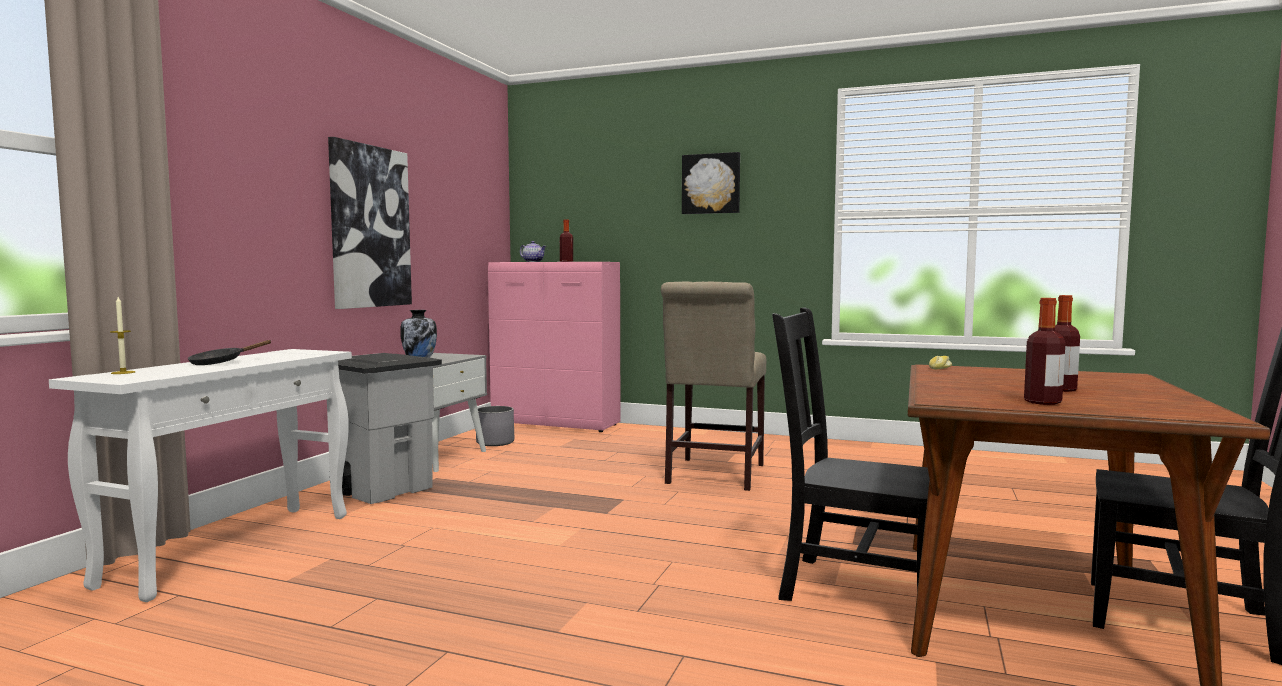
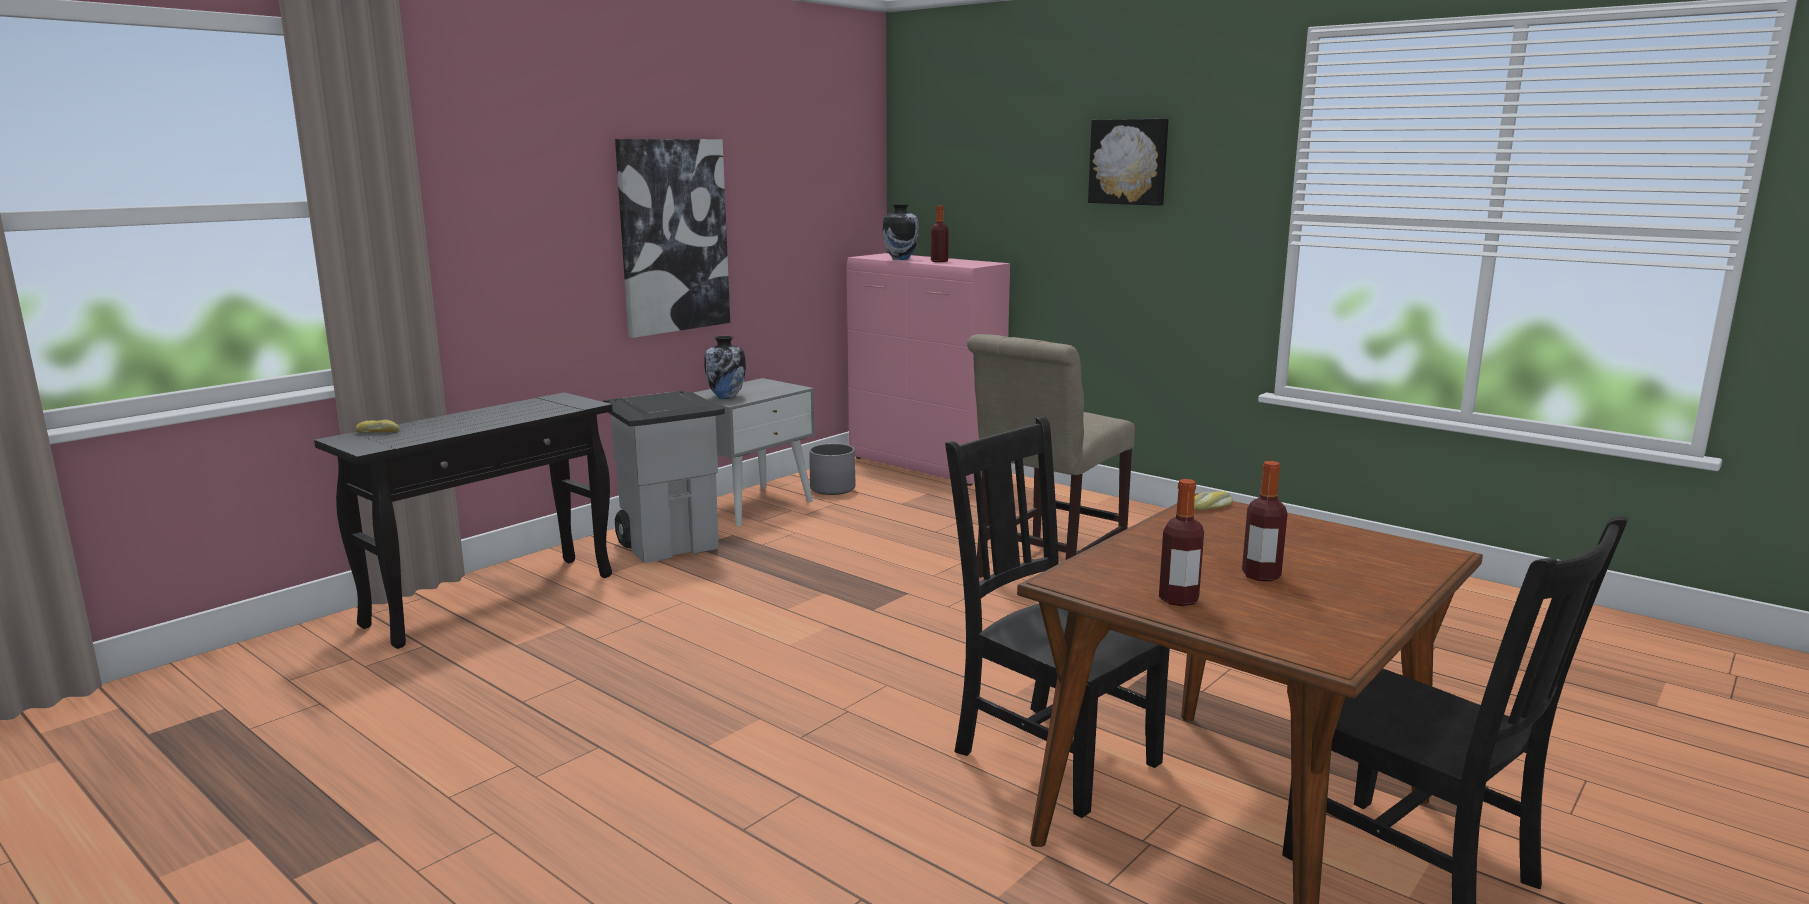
camera: 20 degrees right, 10 degrees up
white console table [49,349,352,602] -> black console table [314,392,613,649]
candle [110,297,135,374] -> bread [355,420,400,433]
black frying pan [187,340,272,365] -> none
teapot [520,241,546,262] -> vase [883,204,919,260]

